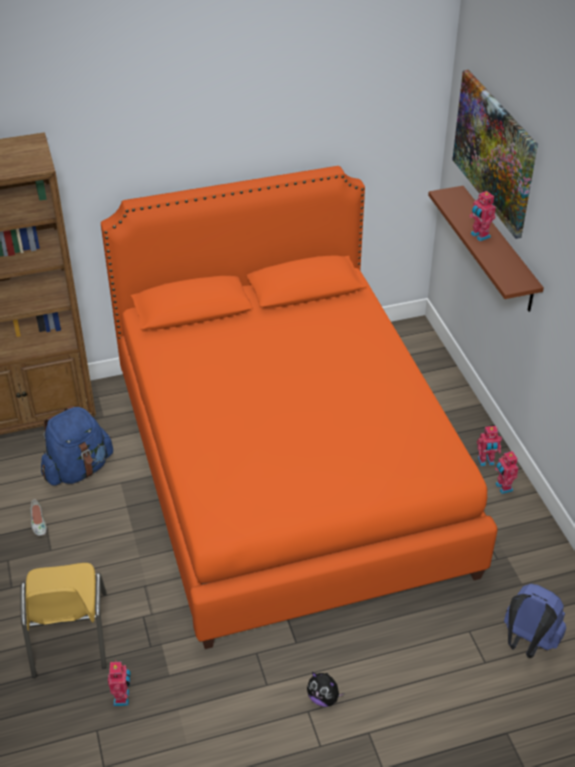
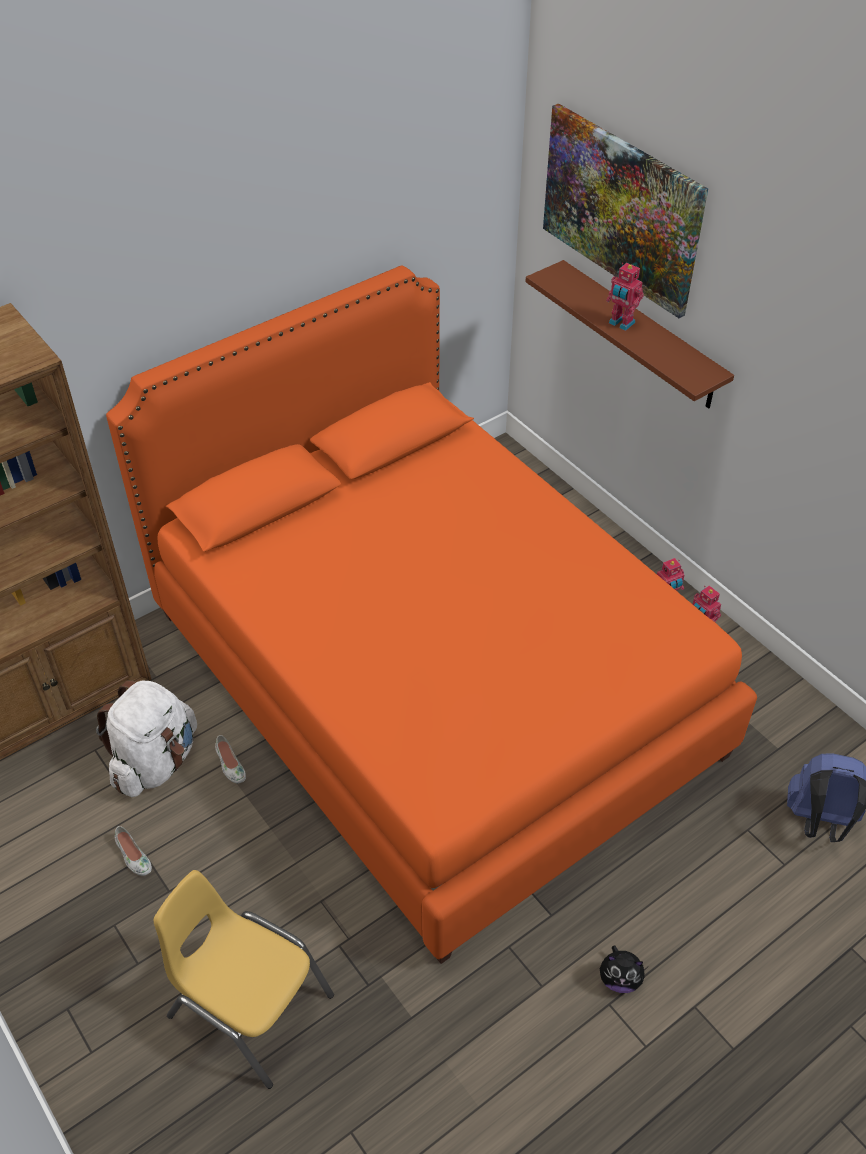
camera: 20 degrees left, 5 degrees up
yellow chair [20,563,107,678] -> yellow chair turned 150 degrees clockwise [154,870,334,1089]
blue backpack [41,406,113,486] -> white backpack [96,680,197,797]
toy robot [108,660,130,706] -> none
none -> white shoe [215,735,246,784]

